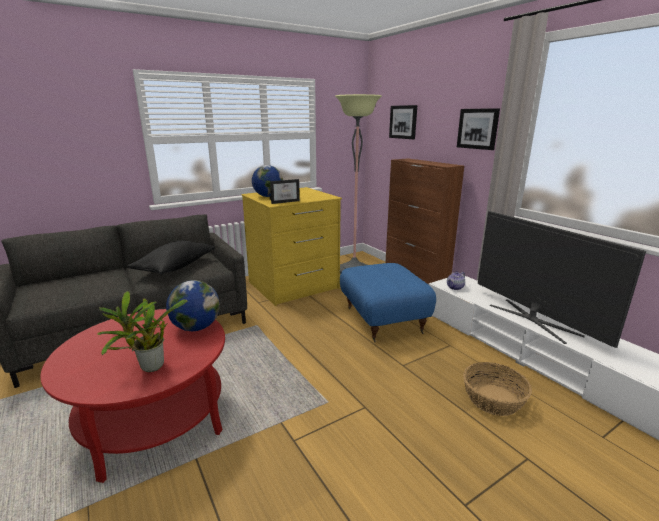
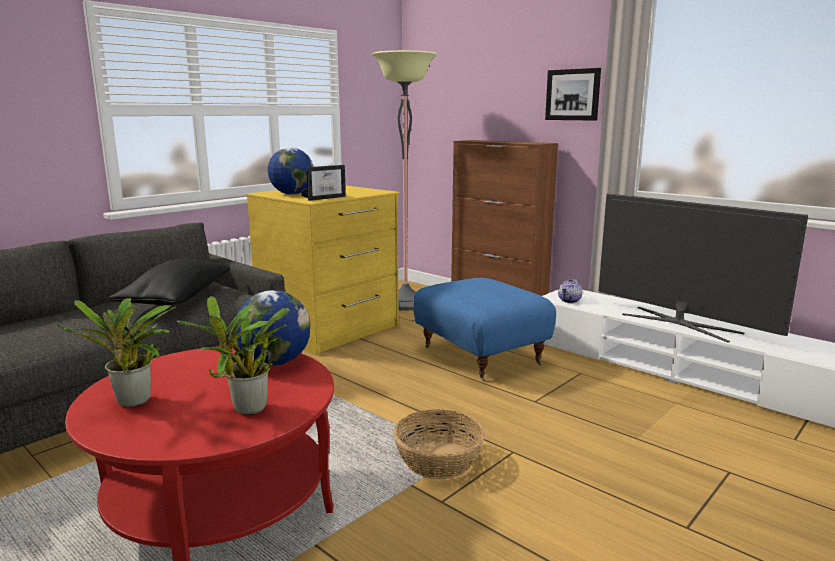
camera: 15 degrees left, 5 degrees down
picture [389,105,417,139] -> none
basket [463,362,532,416] -> basket moved to [393,409,485,479]
none -> potted plant [56,298,176,408]

